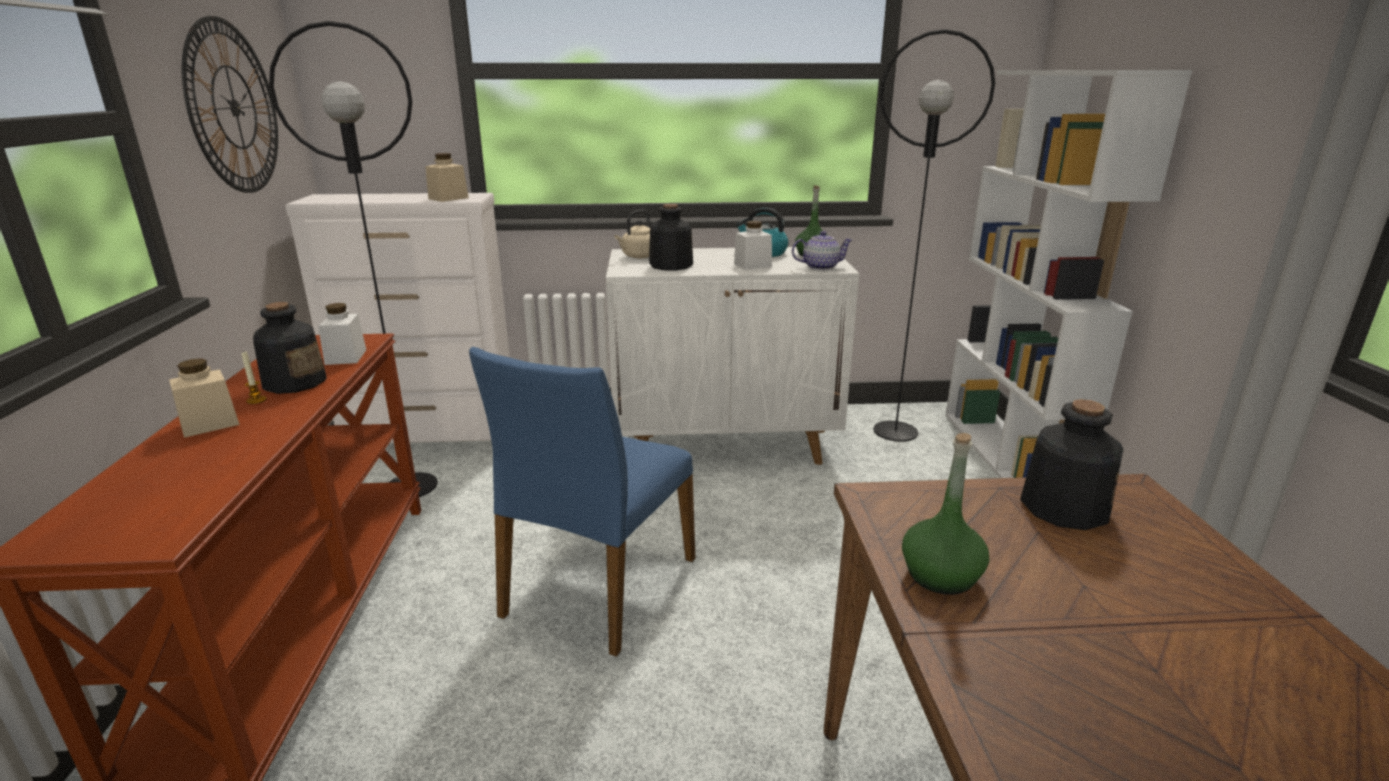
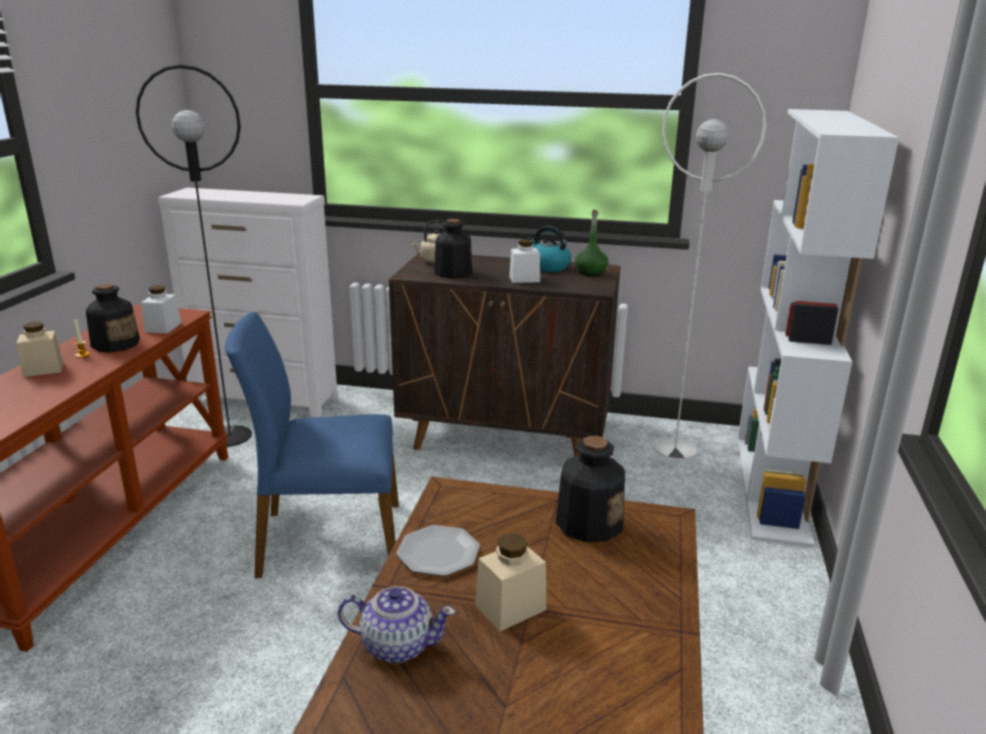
camera: 15 degrees right, 0 degrees up
wall clock [182,16,278,193] -> none
beige jar [425,153,469,202] -> beige jar moved to [475,534,546,631]
blue chair [469,347,695,657] -> blue chair turned 45 degrees clockwise [225,312,399,578]
white cabinet [606,247,860,465] -> brown cabinet [389,253,620,456]
teapot [792,231,853,270] -> teapot moved to [338,586,455,664]
black floor lamp [873,29,995,442] -> white floor lamp [654,73,766,460]
green bottle [902,433,989,595] -> plate [397,525,480,576]

